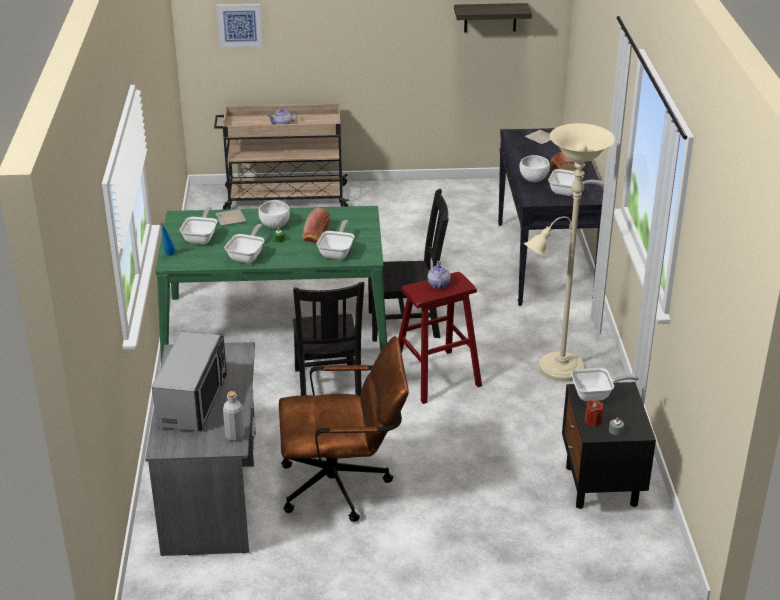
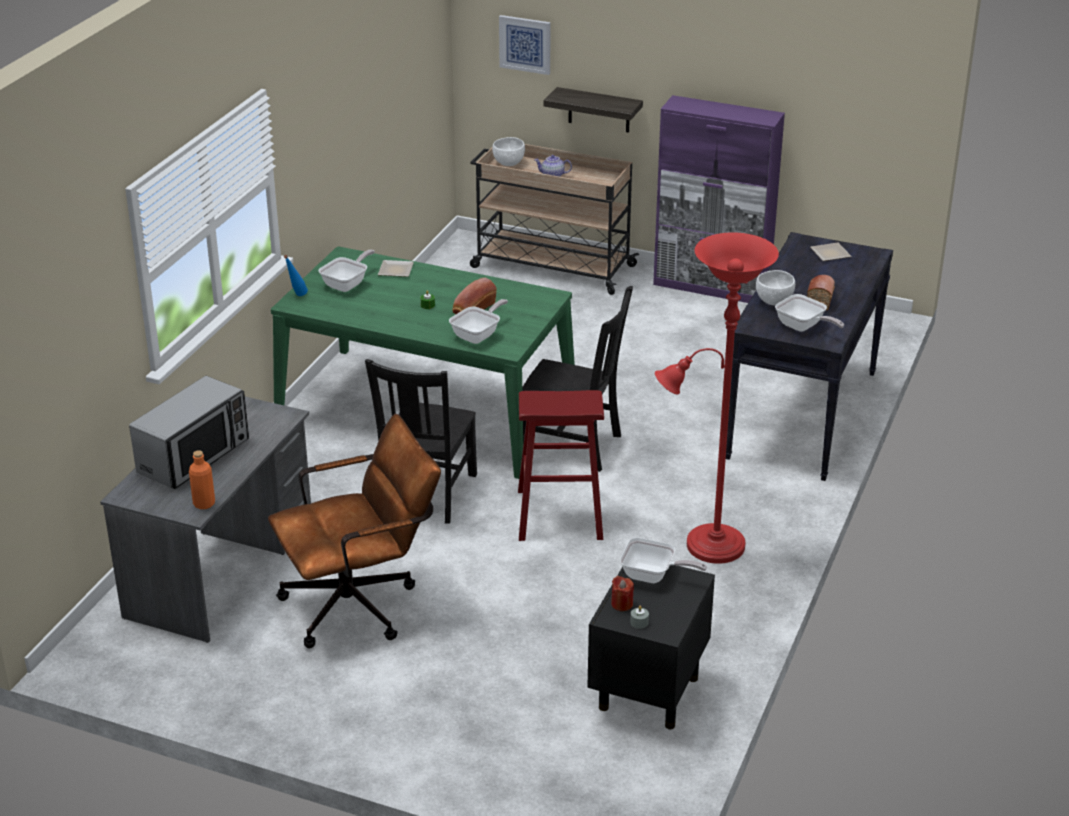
camera: 25 degrees right, 0 degrees up
grey bottle [223,391,244,441] -> orange bottle [189,450,215,509]
frying pan [224,224,265,263] -> none
white bowl [258,200,290,229] -> white bowl moved to [492,137,525,166]
brown office chair [279,336,409,522] -> brown office chair turned 45 degrees counterclockwise [268,414,441,649]
teapot [427,261,450,289] -> none
shelf [454,3,532,32] -> shelf moved to [543,87,643,133]
beige floor lamp [524,123,615,382] -> red floor lamp [655,232,779,564]
none -> purple cabinet [653,95,785,303]

